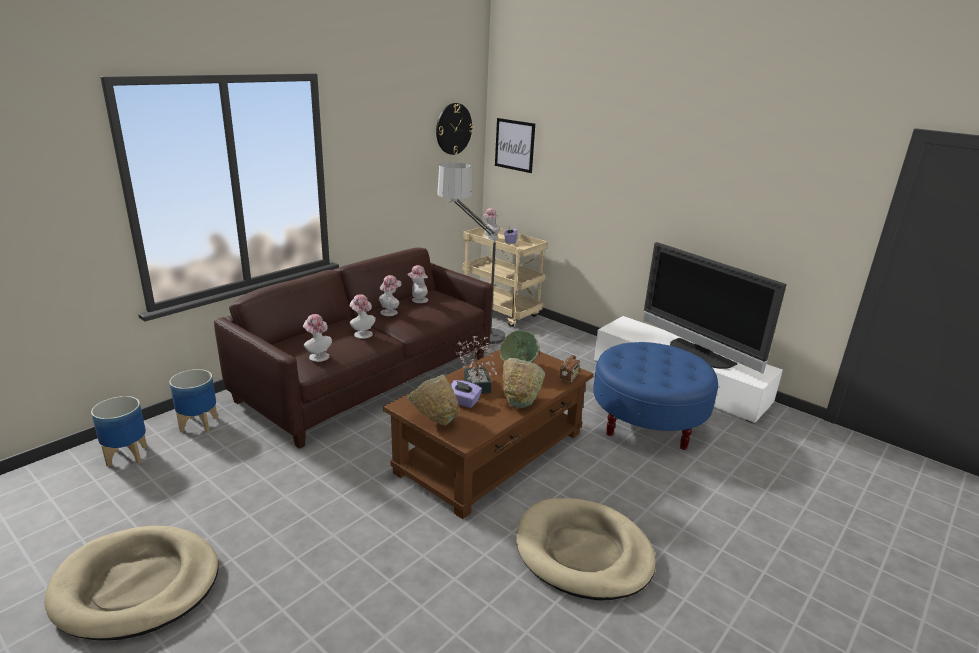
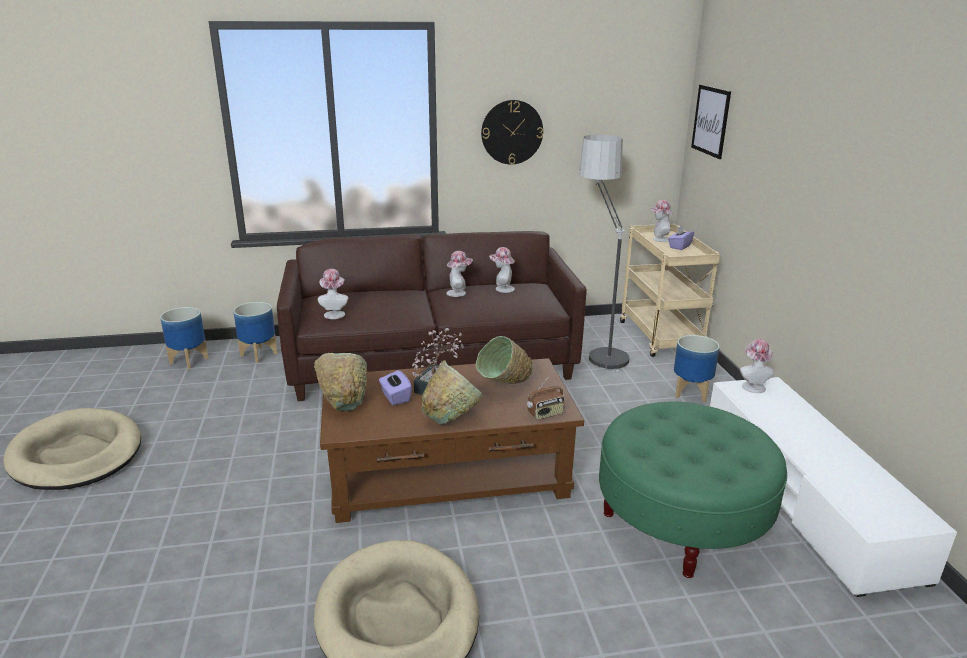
camera: 40 degrees right, 0 degrees up
hat [349,294,375,339] -> hat moved to [740,339,774,393]
wall clock [436,103,473,155] -> wall clock moved to [481,100,543,164]
blue ottoman [593,342,718,450] -> green ottoman [599,402,787,578]
television [643,242,787,374] -> none
none -> planter [674,335,720,402]

